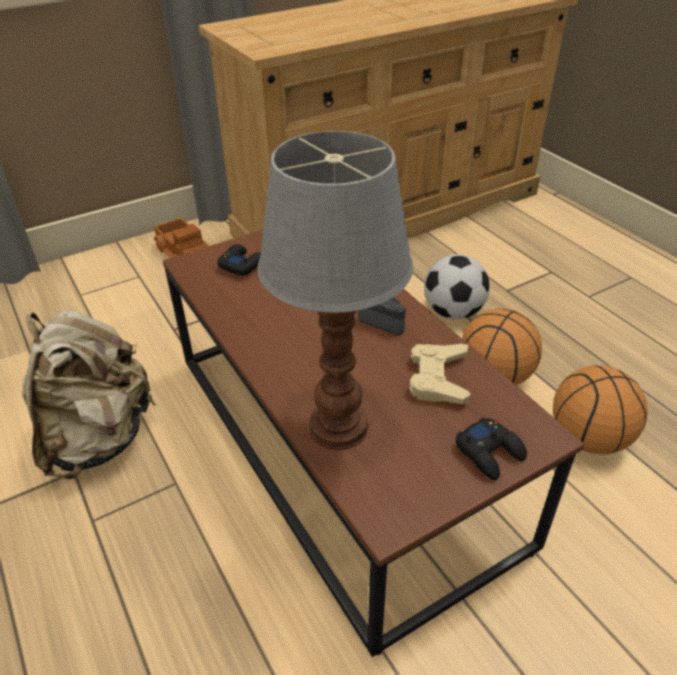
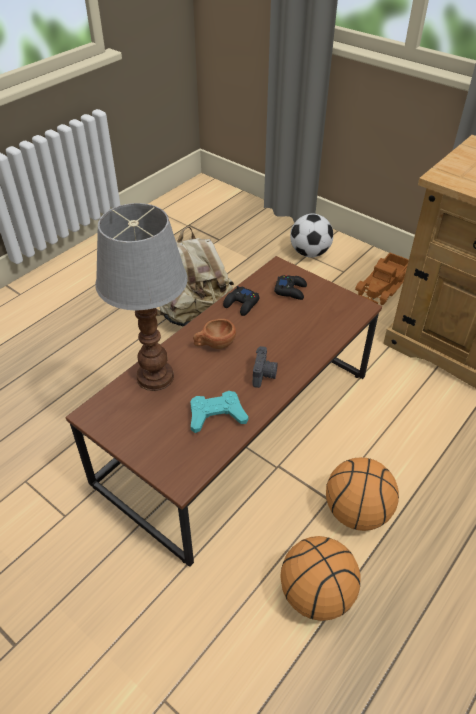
camera: 70 degrees right, 5 degrees up
beige game controller [409,344,471,404] -> turquoise game controller [190,391,248,433]
football [424,254,490,320] -> football moved to [290,214,333,258]
black game controller [456,417,527,480] -> black game controller moved to [223,286,259,316]
none -> brown cup [193,319,236,349]

